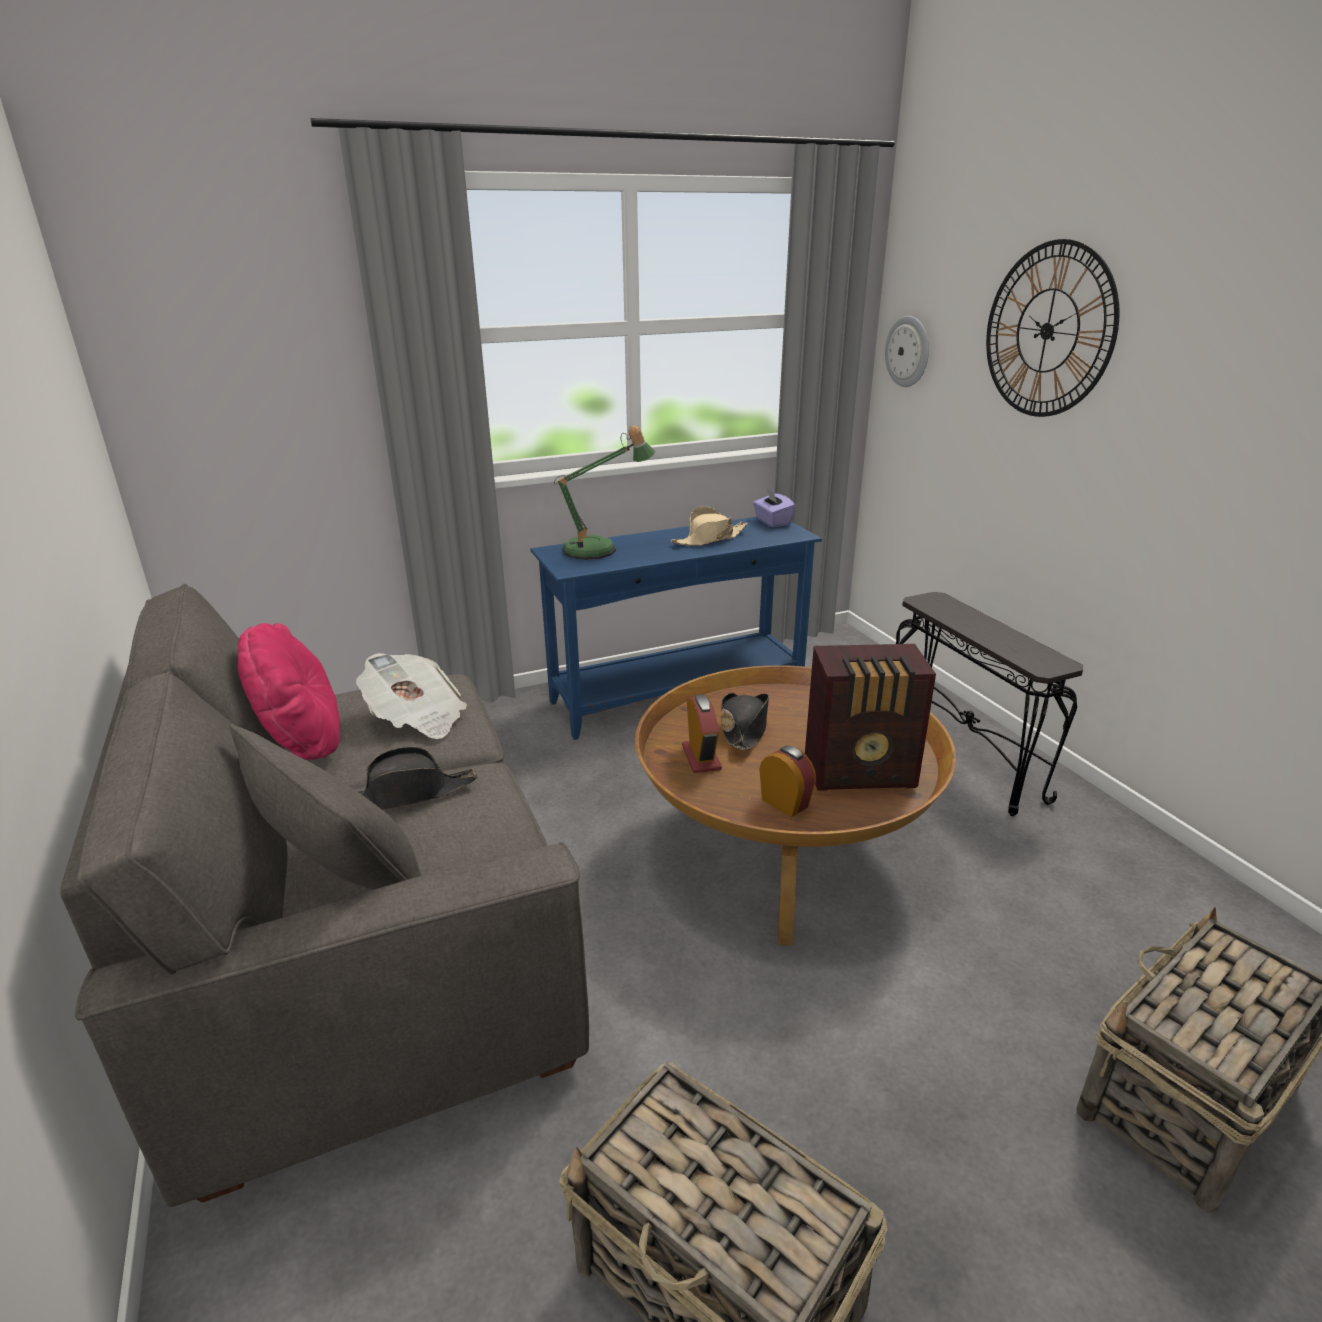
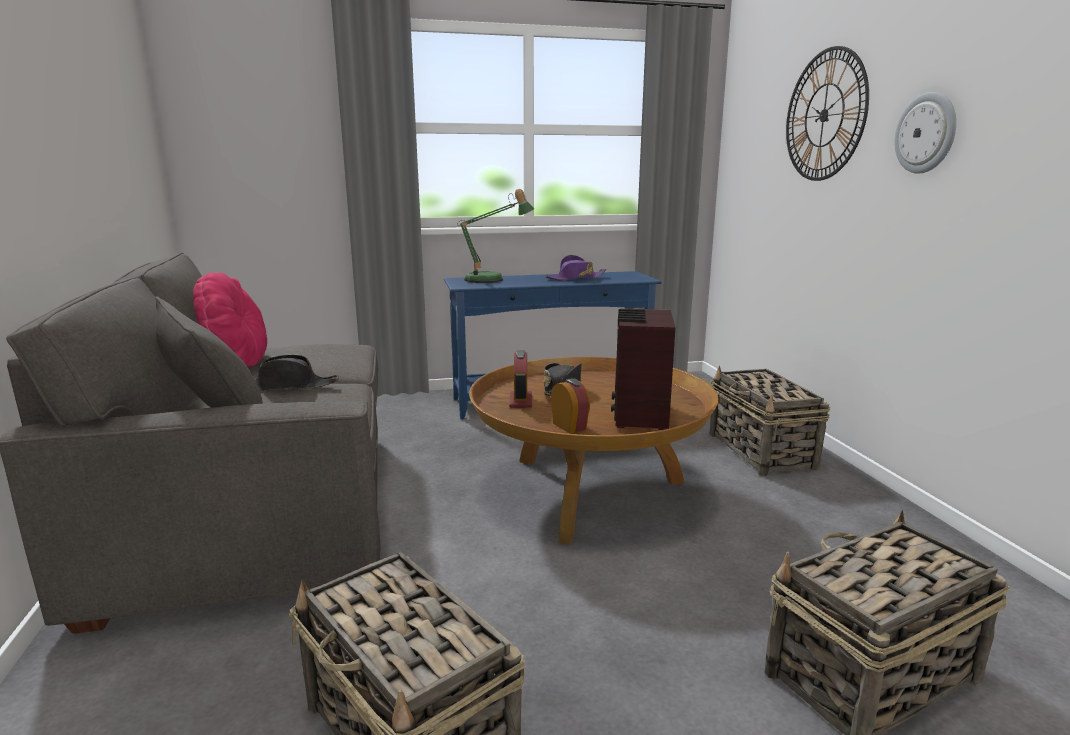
camera: 10 degrees right, 10 degrees down
newspaper [356,653,467,739] -> none
beige hat [671,506,748,546] -> purple hat [544,255,606,281]
purple tissue box [753,489,795,527] -> none
radio [805,644,936,791] -> radio turned 90 degrees clockwise [611,308,675,430]
wall clock [885,316,929,387] -> wall clock moved to [894,92,956,174]
black side table [896,592,1083,816] -> basket [709,365,830,476]

